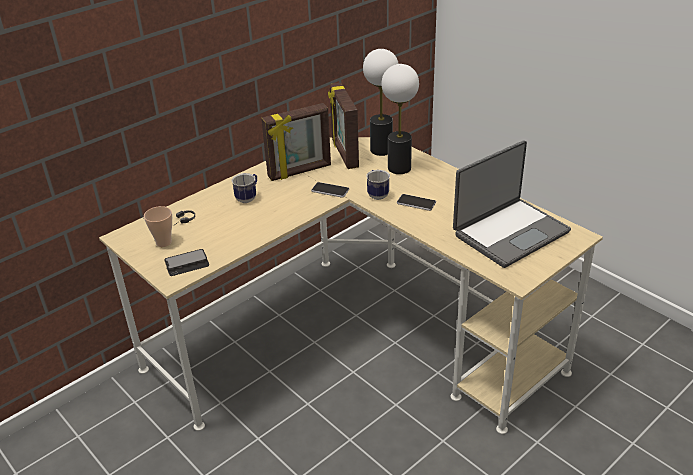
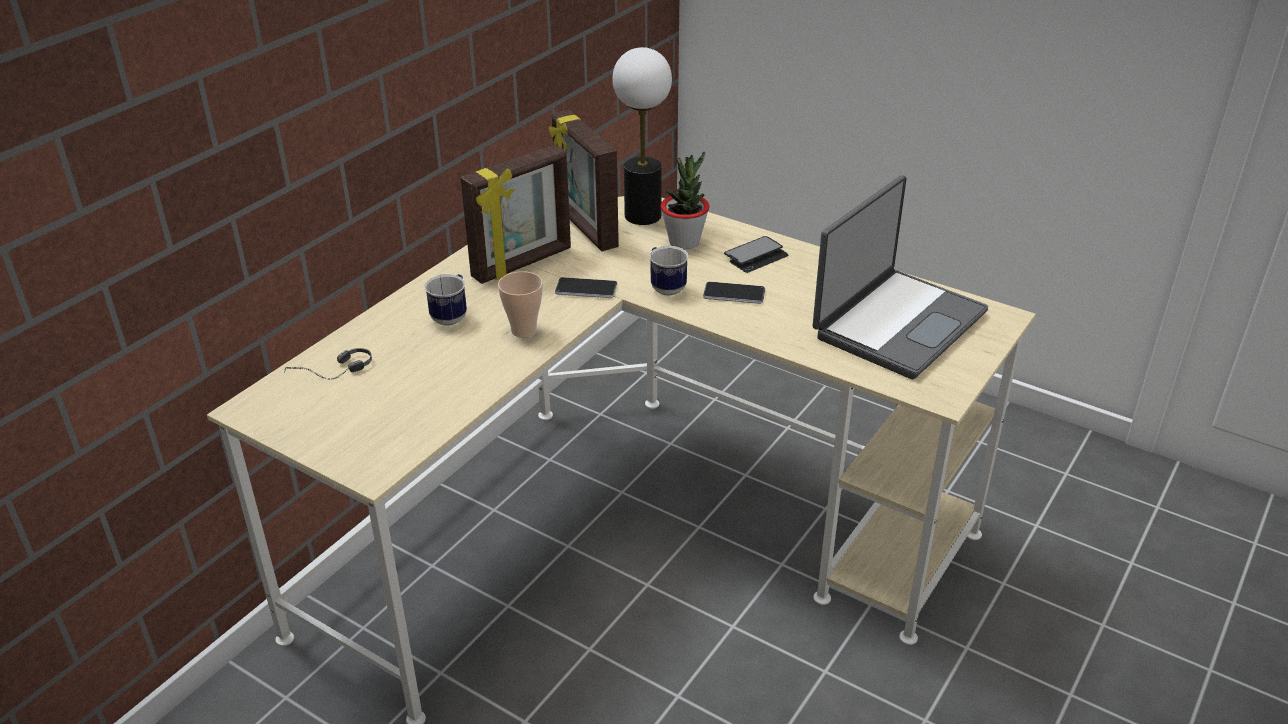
camera: 15 degrees left, 0 degrees up
cup [144,206,172,247] -> cup moved to [498,271,543,338]
phone [164,249,209,276] -> phone moved to [724,236,788,273]
table lamp [381,64,419,174] -> potted plant [661,151,710,249]

